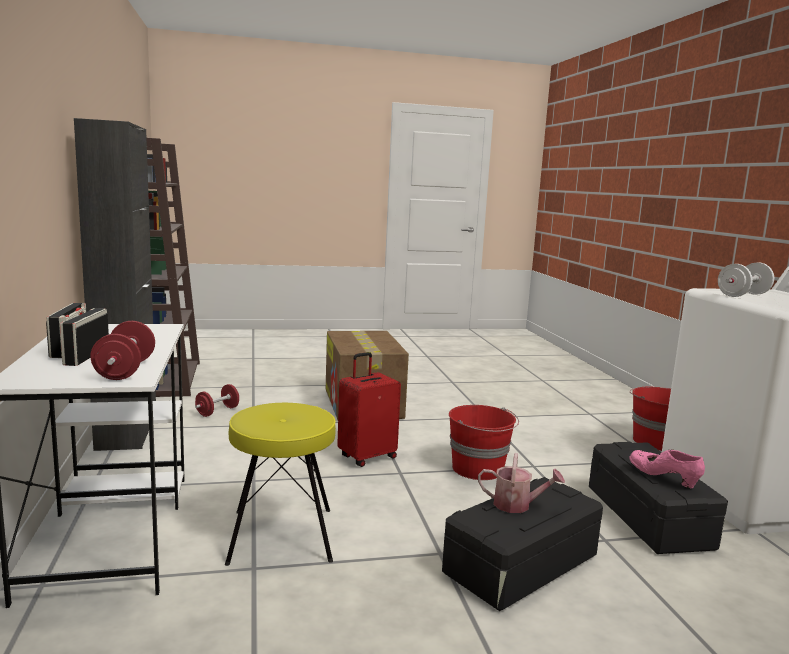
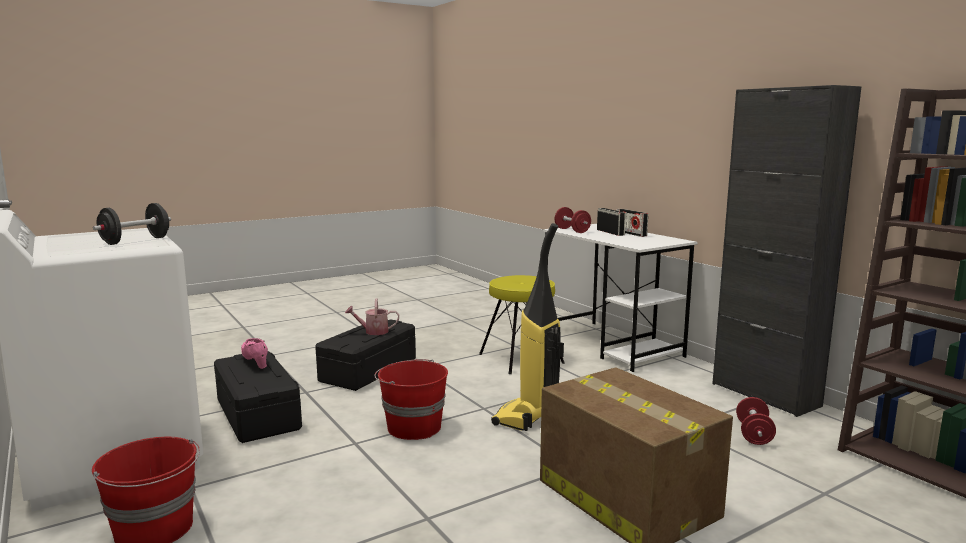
camera: 160 degrees right, 0 degrees up
red suitcase [337,352,401,467] -> vacuum cleaner [491,223,564,431]
pink shoe [630,449,705,488] -> pink shoe turned 150 degrees counterclockwise [241,338,268,369]
white dumbbell [718,262,774,297] -> black dumbbell [93,203,171,245]

